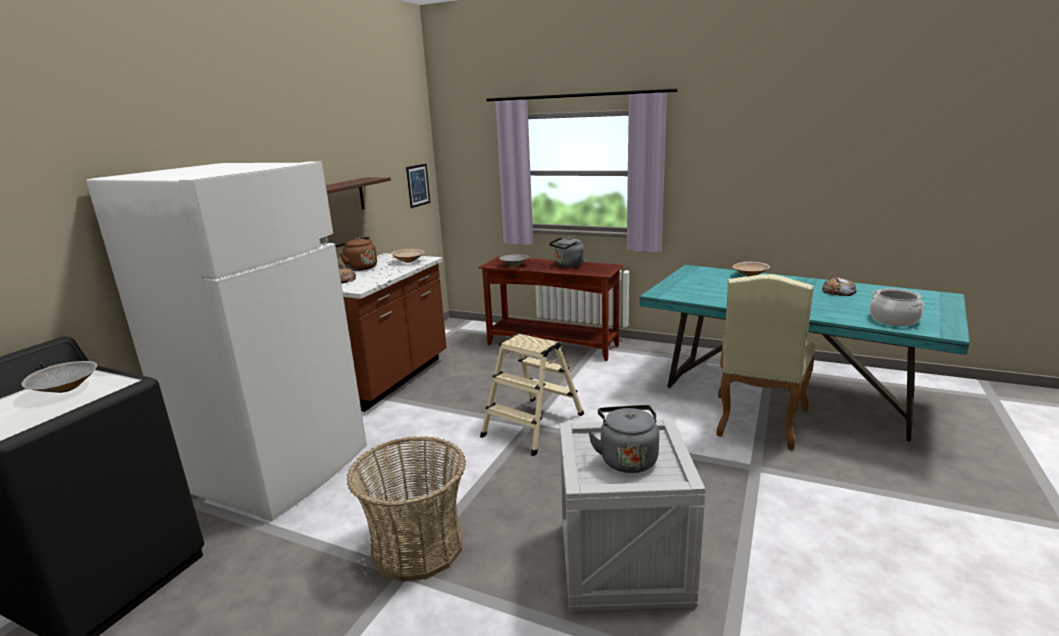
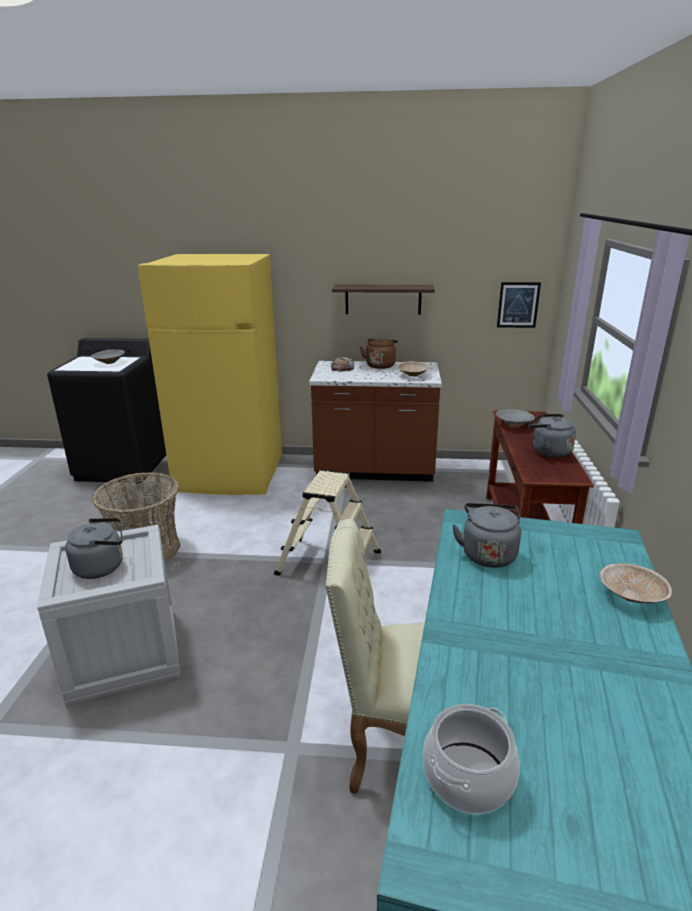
camera: 70 degrees right, 5 degrees up
white fridge [86,162,367,522] -> yellow fridge [138,254,282,495]
bread [822,278,857,296] -> none
none -> grey kettle [452,503,521,568]

